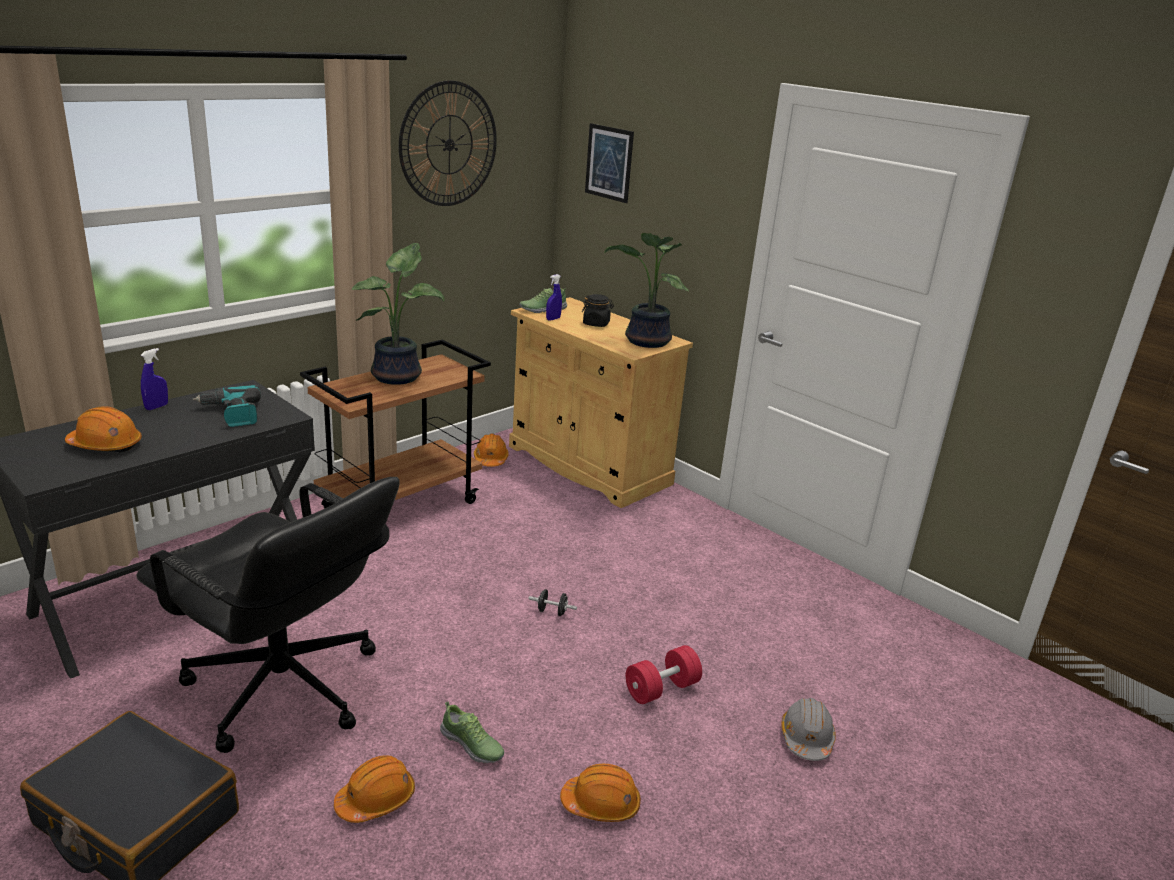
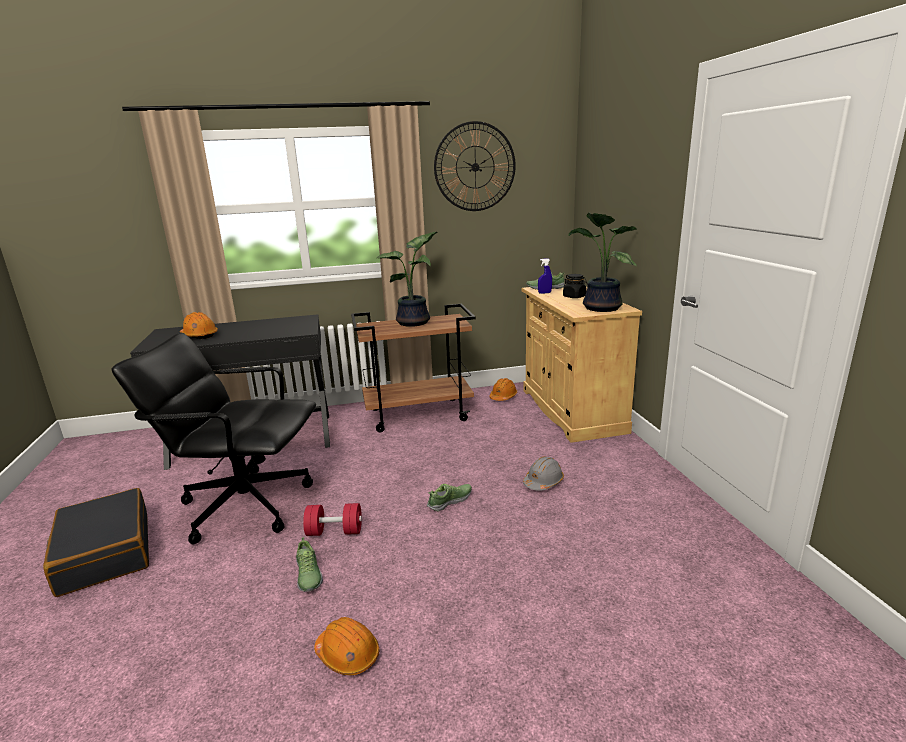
camera: 35 degrees right, 5 degrees down
black office chair [136,477,399,753] -> black office chair turned 120 degrees clockwise [112,332,316,544]
blue spray bottle [141,348,168,410] -> none
power drill [192,385,261,427] -> none
orange hard hat [334,755,415,823] -> none
black dumbbell [528,589,577,616] -> shoe [427,484,472,512]
picture [585,123,634,203] -> none
red dumbbell [626,645,702,704] -> red dumbbell moved to [303,503,362,536]
grey hard hat [781,698,836,761] -> grey hard hat moved to [523,456,564,491]

